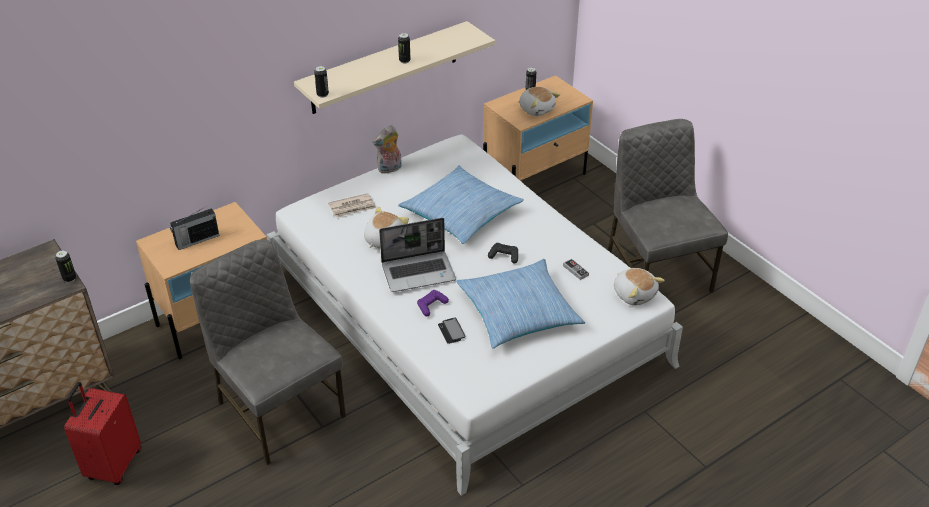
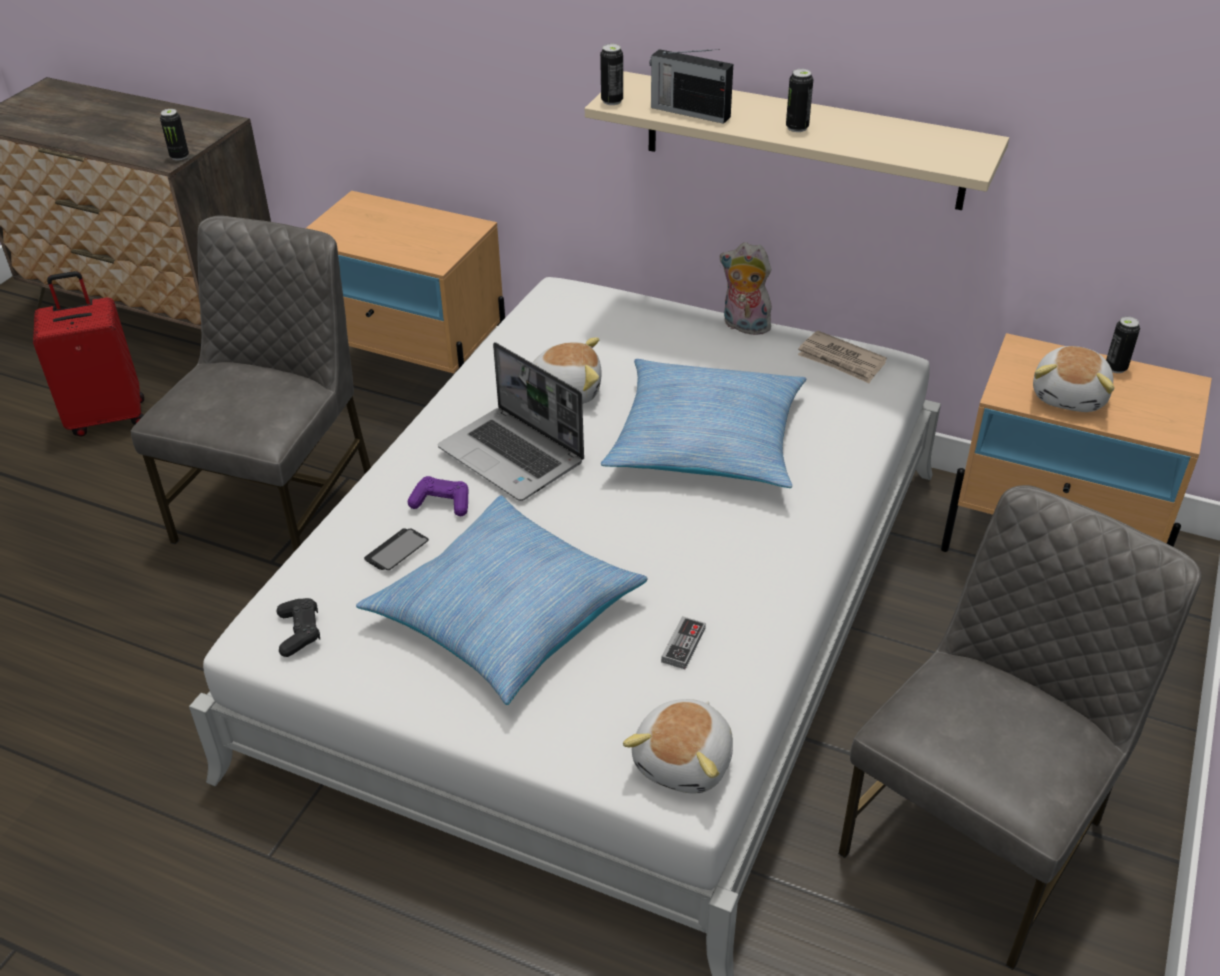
camera: 60 degrees right, 0 degrees up
radio [170,207,219,250] -> radio moved to [649,49,733,124]
newspaper [328,193,376,217] -> newspaper moved to [798,331,887,383]
black game controller [488,243,518,264] -> black game controller moved to [277,598,320,657]

